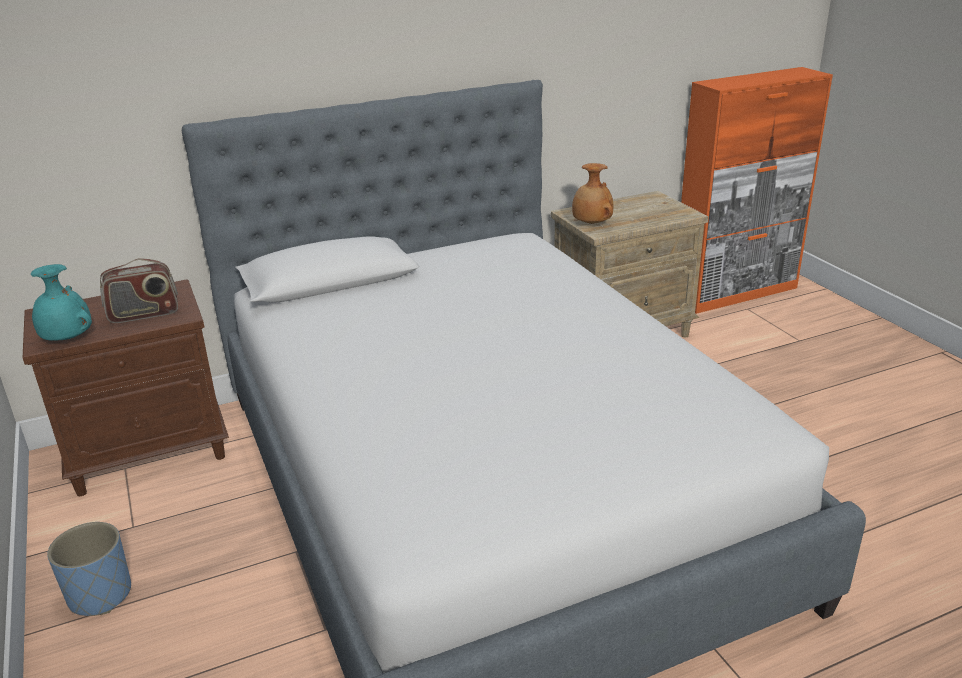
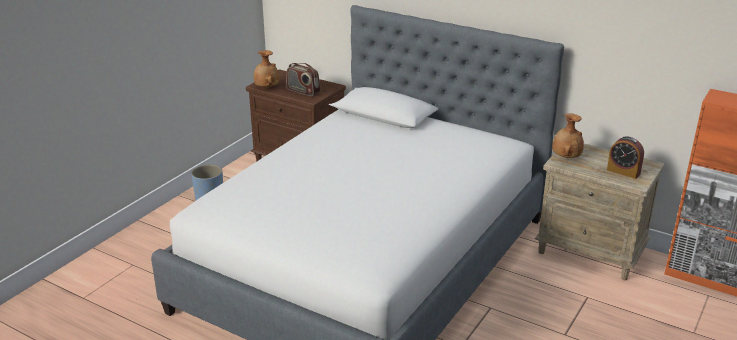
camera: 55 degrees right, 0 degrees up
turquoise vase [31,264,92,341] -> brown vase [254,50,279,88]
none -> alarm clock [607,137,644,179]

